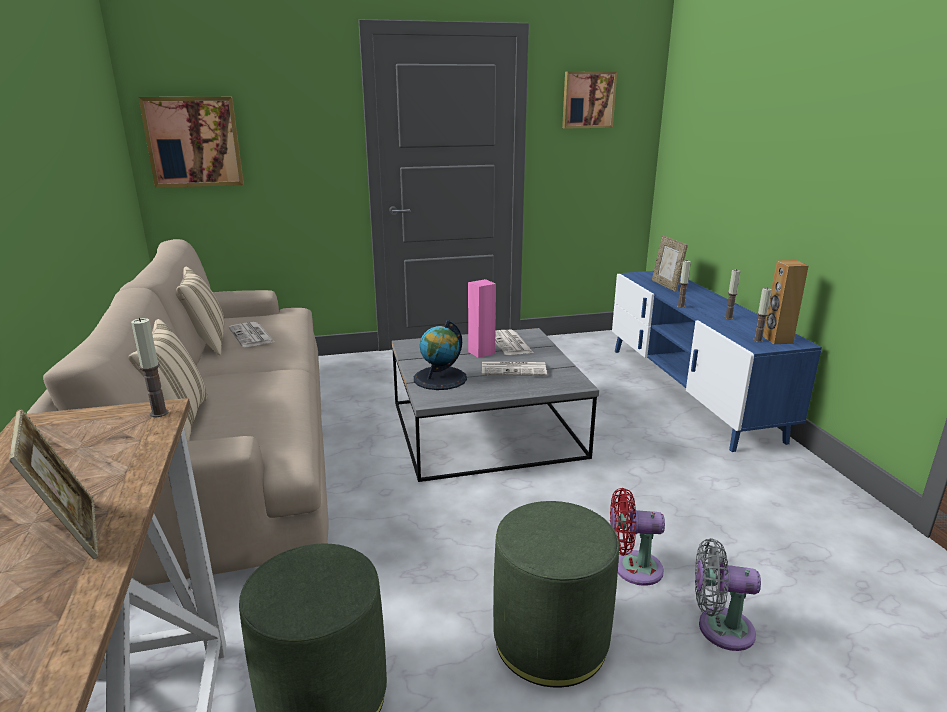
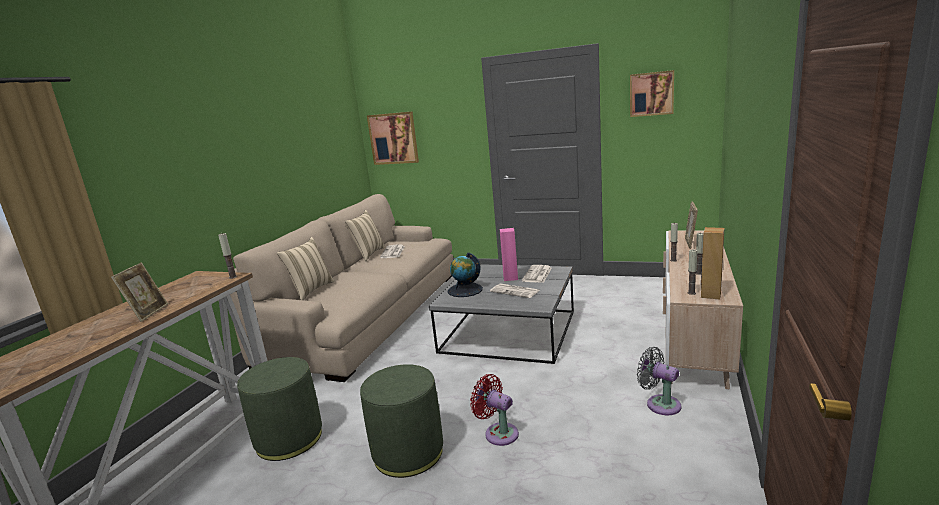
camera: 35 degrees right, 5 degrees down
blue tv stand [612,271,822,452] -> beige tv stand [663,231,743,389]
grey fan [695,538,761,651] -> grey fan moved to [637,347,681,415]

